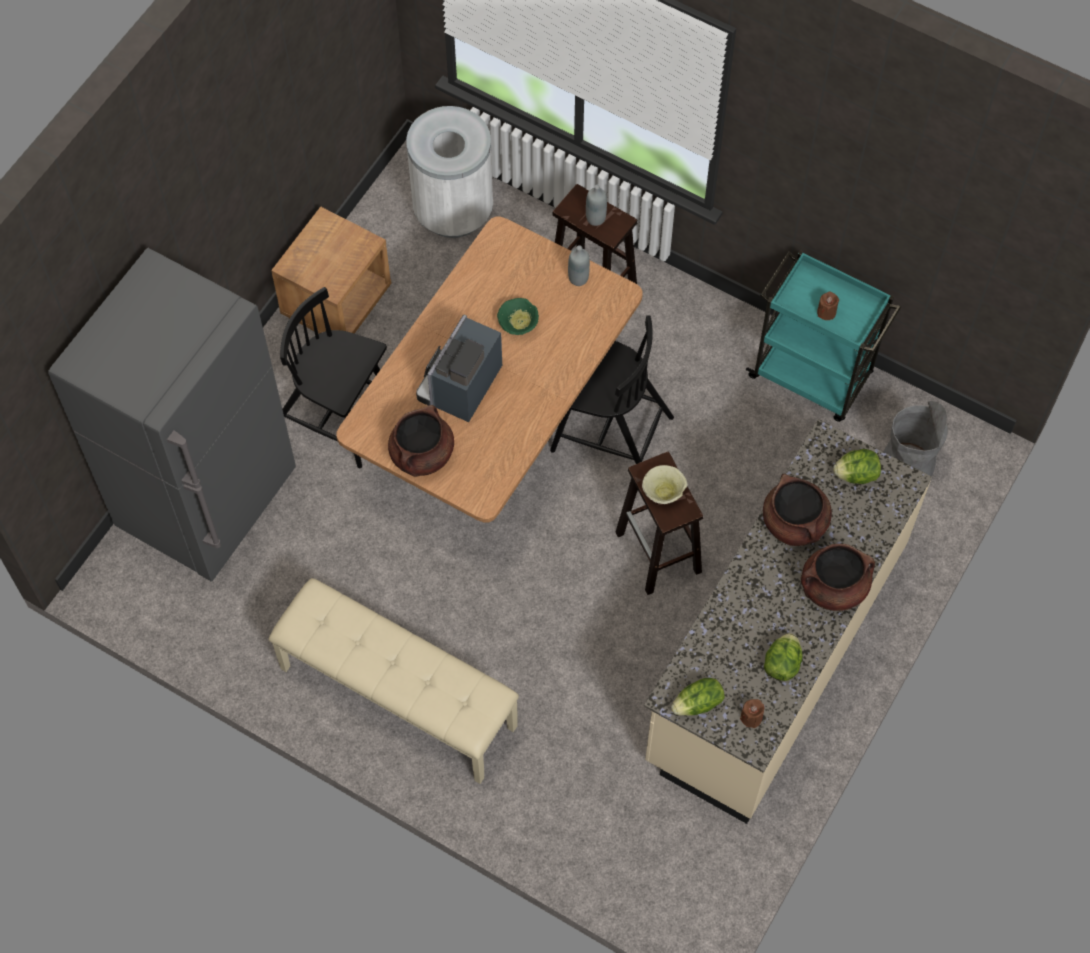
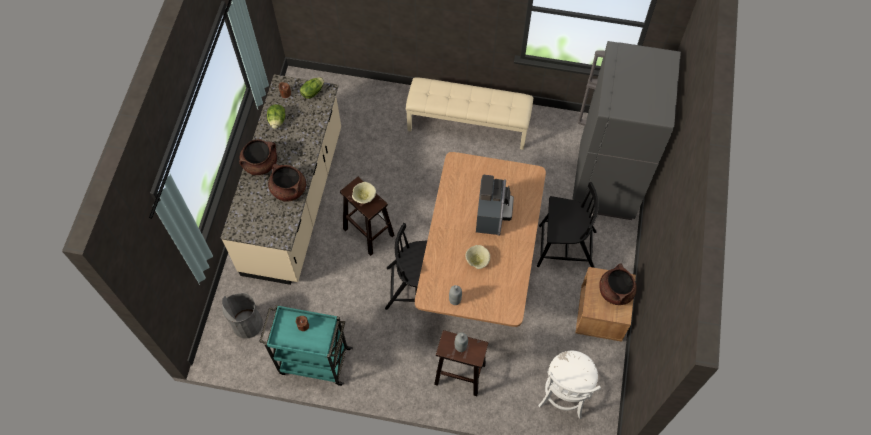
camera: 160 degrees right, 0 degrees up
brown cooking pot [388,405,454,477] -> brown cooking pot moved to [599,264,637,305]
white trash can [406,106,493,238] -> white stool [538,351,601,419]
green bowl [497,298,539,335] -> beige bowl [466,245,490,269]
lettuce [833,449,881,484] -> none

